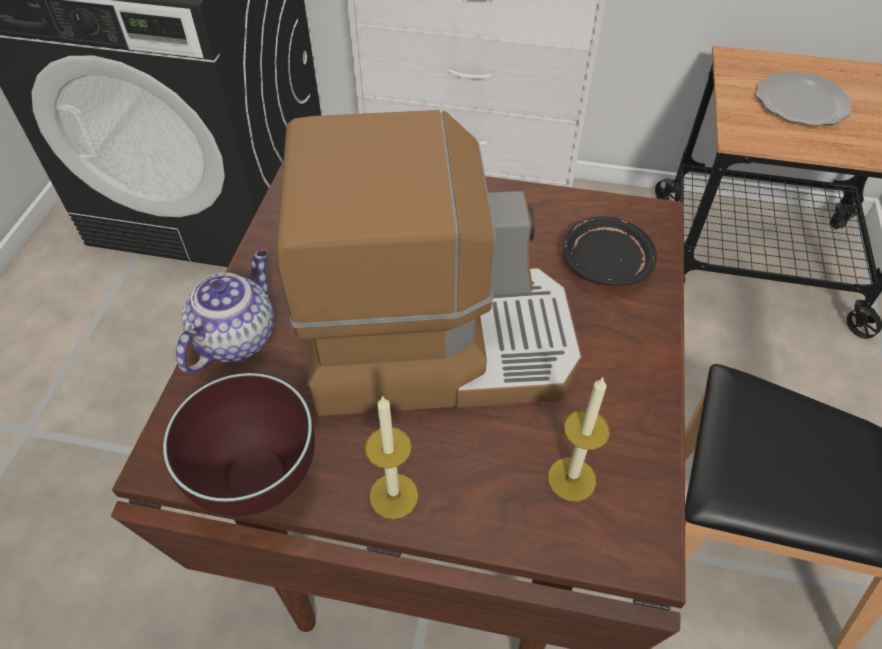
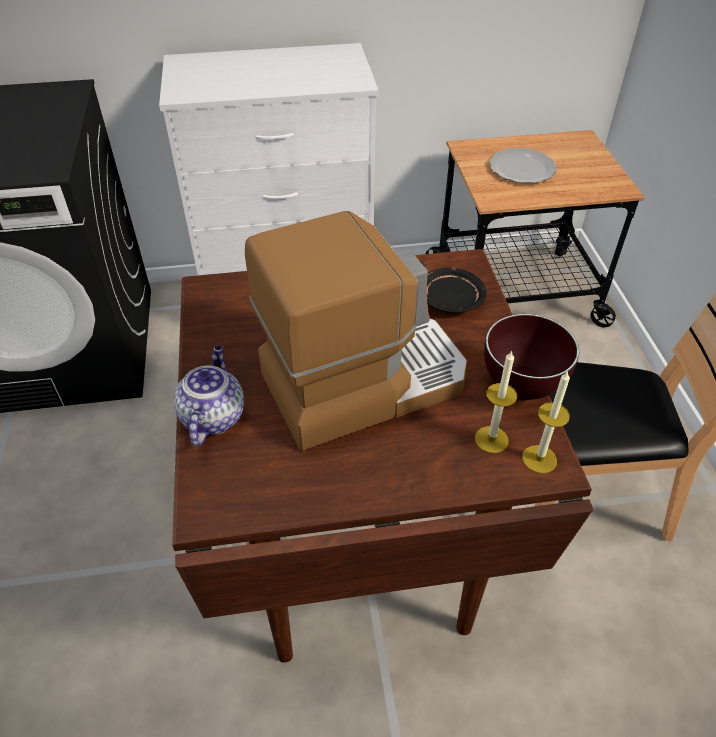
camera: 20 degrees left, 5 degrees down
brown bowl [163,373,315,516] -> brown bowl moved to [484,314,579,400]
candle [365,395,418,519] -> candle moved to [522,370,570,474]

